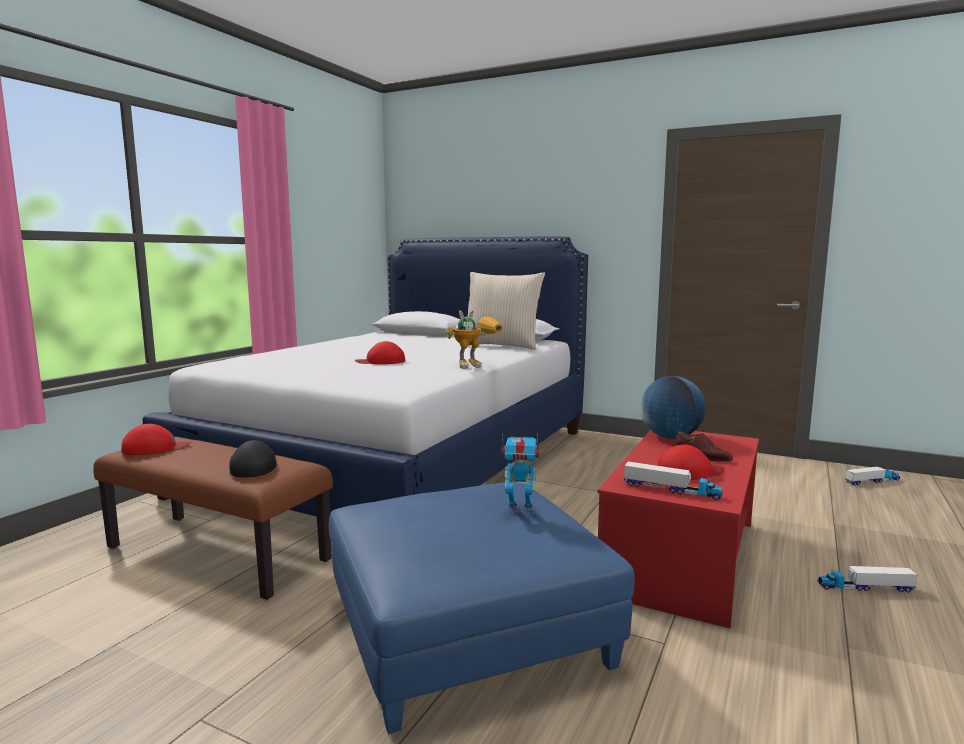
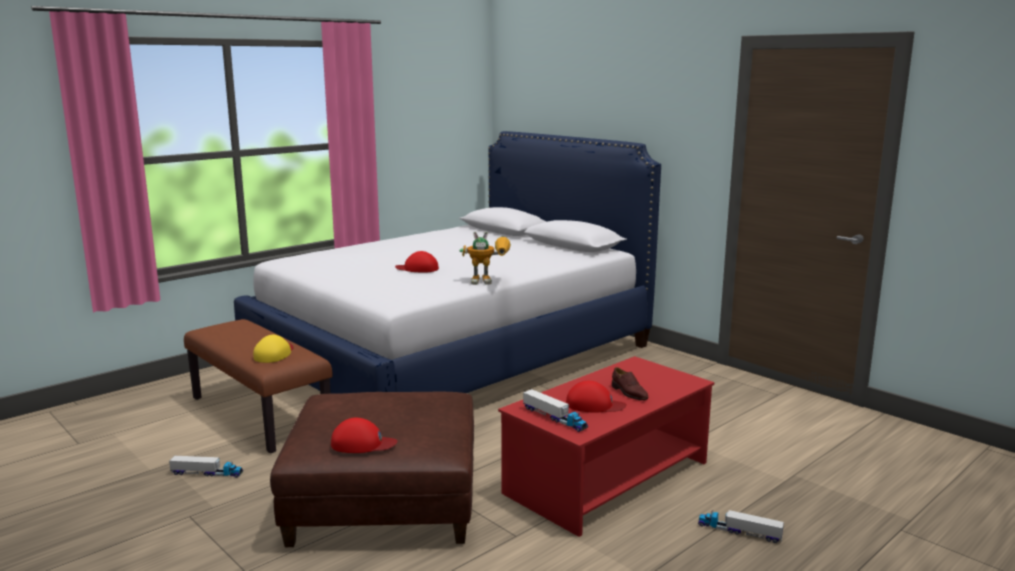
camera: 20 degrees right, 5 degrees up
red cap [121,424,191,455] -> red cap moved to [331,418,397,453]
black cap [229,440,277,477] -> yellow cap [253,335,294,363]
blue ottoman [329,482,635,734] -> brown ottoman [270,392,474,547]
beige pillow [467,272,545,350] -> none
toy robot [501,433,539,514] -> none
globe [640,376,705,439] -> none
toy truck [845,467,900,485] -> toy truck moved to [169,456,243,478]

